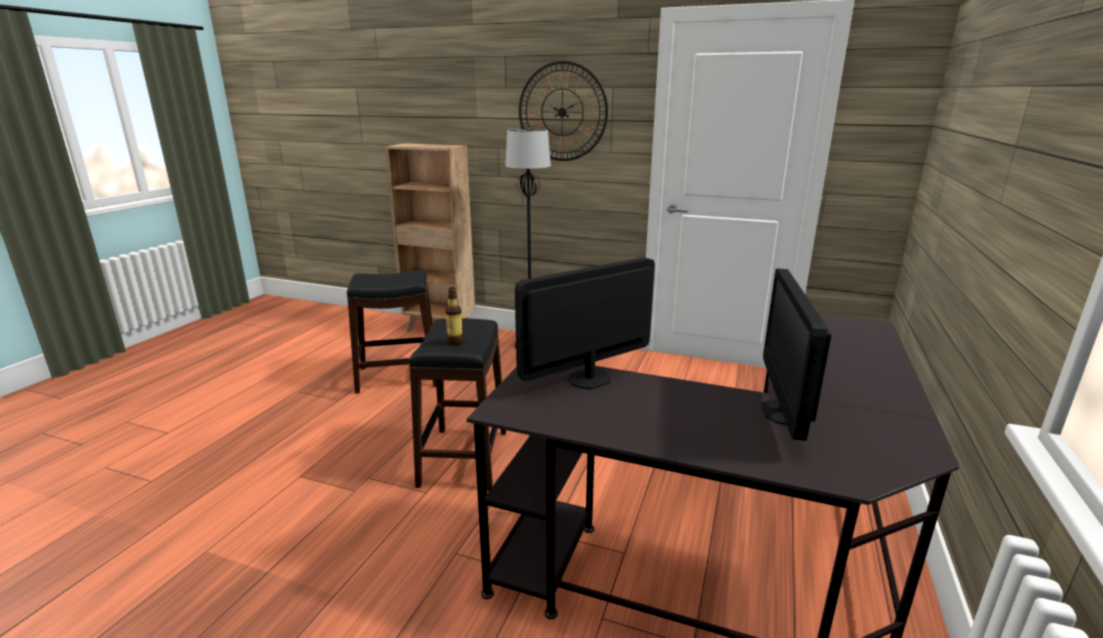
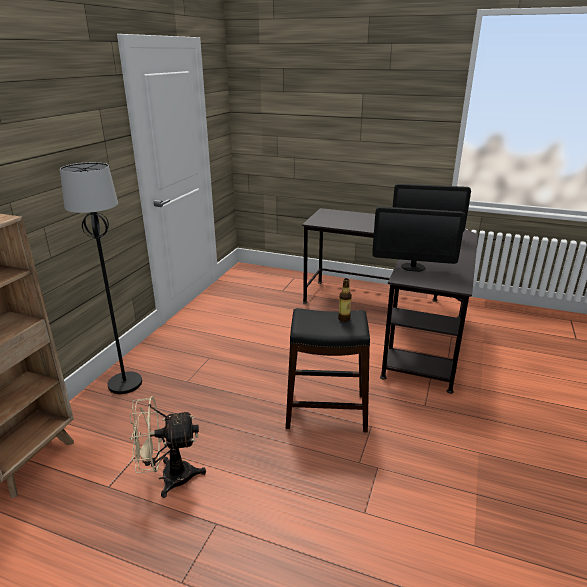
camera: 90 degrees left, 5 degrees up
black stool [347,270,436,394] -> beige fan [129,396,206,498]
monitor [515,257,655,389] -> monitor turned 45 degrees counterclockwise [372,207,465,272]
wall clock [519,61,608,161] -> none

